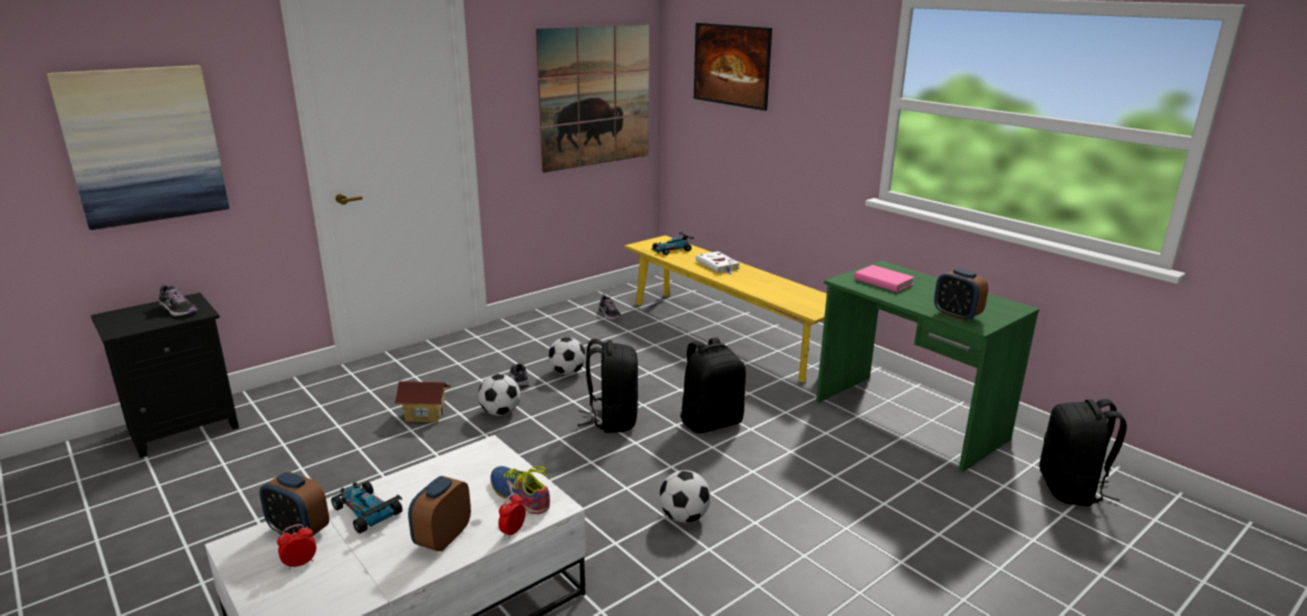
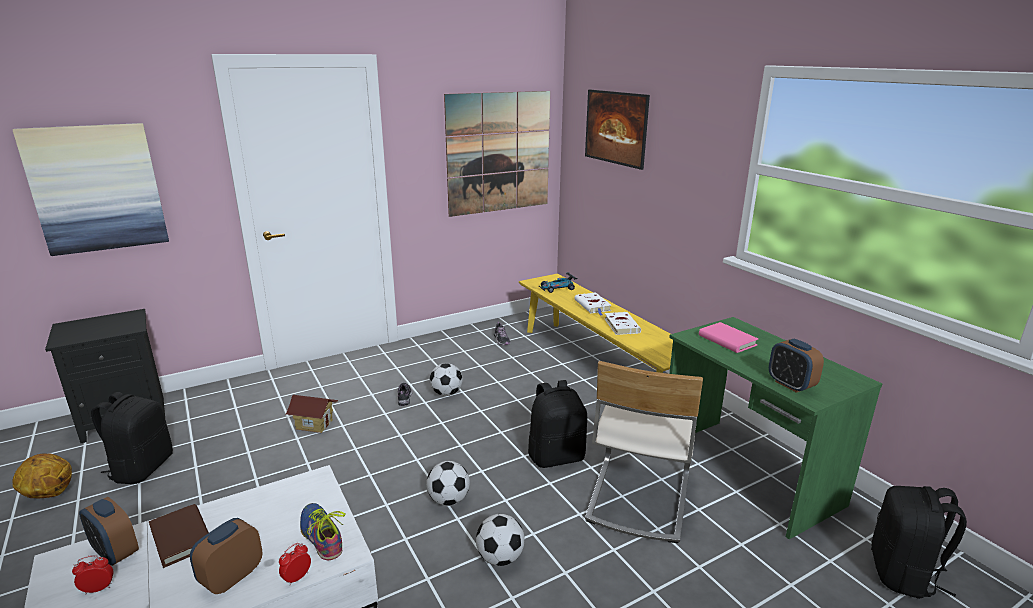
camera: 10 degrees right, 0 degrees up
shoe [159,283,197,316] -> none
toy car [331,481,402,534] -> brown book [149,504,209,568]
football [478,374,520,416] -> football moved to [426,461,470,506]
black backpack [578,339,638,433] -> black backpack moved to [91,392,173,484]
none -> basketball [12,453,72,498]
none -> beige chair [585,361,703,543]
none -> white book [604,312,641,335]

